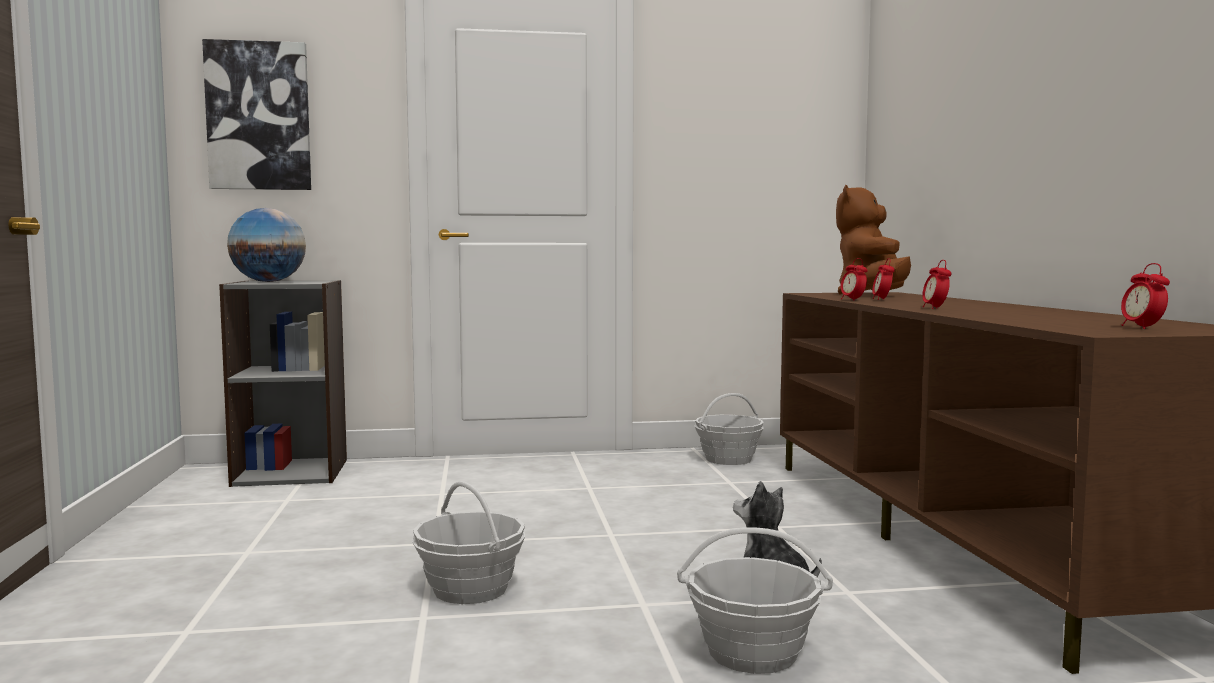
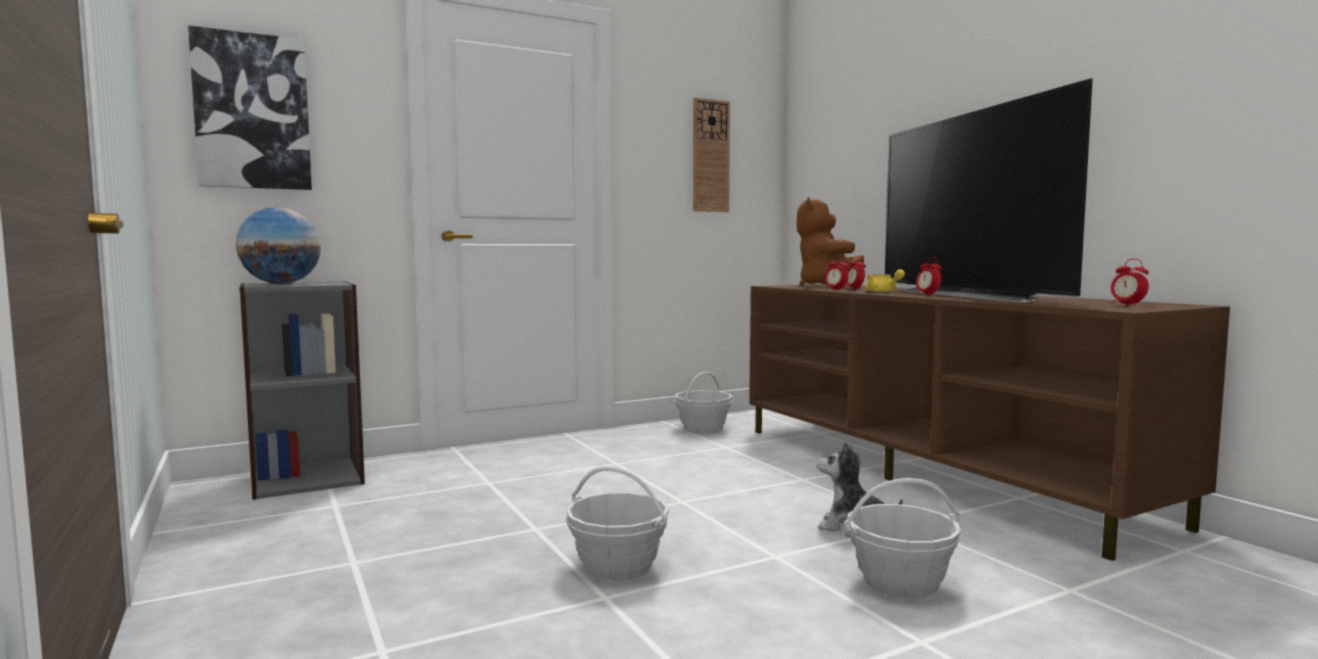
camera: 20 degrees left, 0 degrees up
none -> wall clock [693,98,730,212]
none -> yellow teapot [866,269,905,293]
none -> television [885,79,1093,302]

